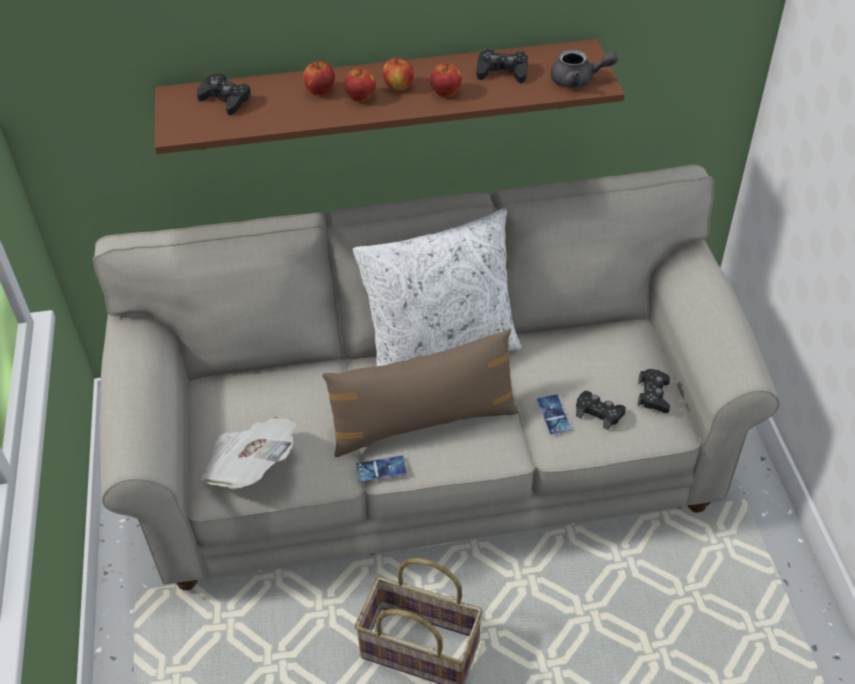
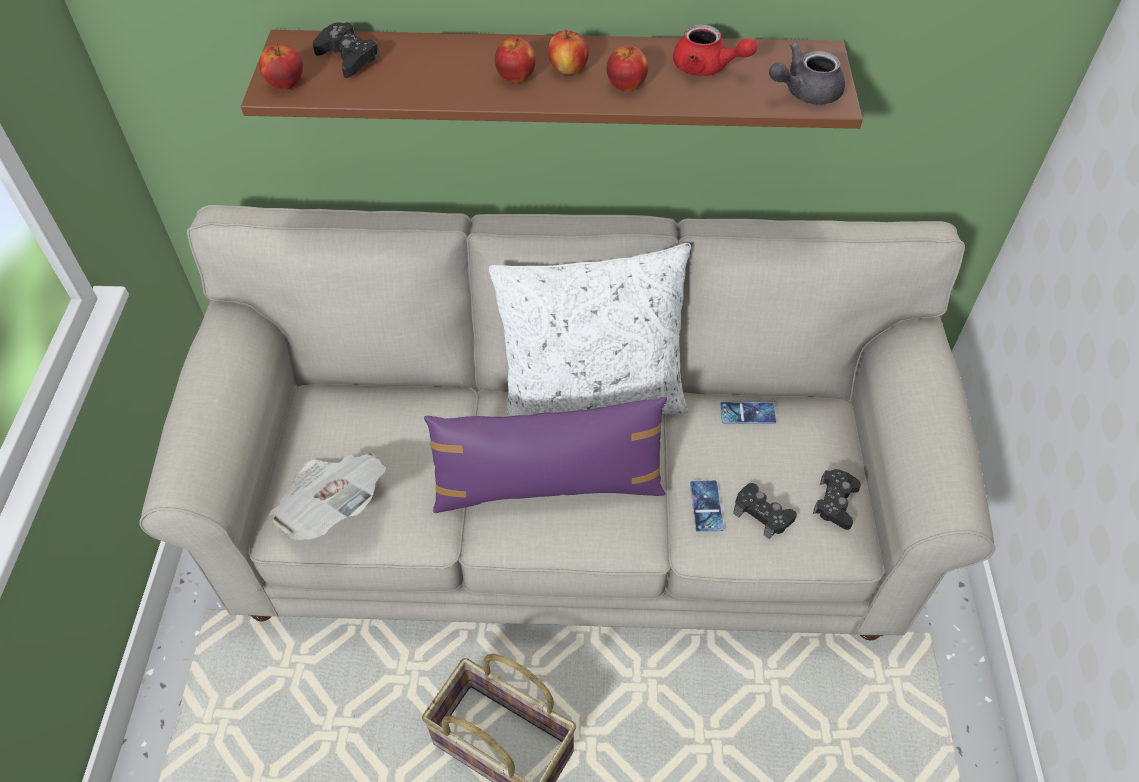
camera: 10 degrees right, 5 degrees up
apple [303,61,335,95] -> apple moved to [259,43,303,90]
brown pillow [322,329,519,457] -> purple pillow [424,397,667,513]
phone [356,455,407,482] -> phone moved to [720,402,776,424]
black game controller [476,49,528,83] -> red teapot [673,24,757,76]
grey teapot [551,50,618,88] -> grey teapot turned 135 degrees clockwise [769,43,845,105]

